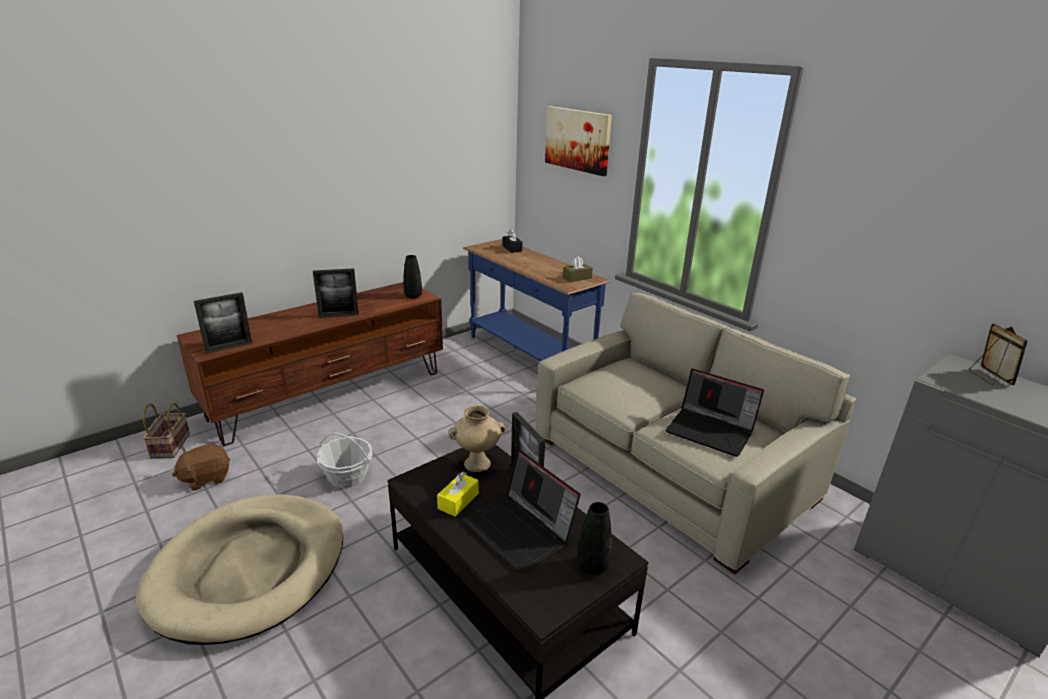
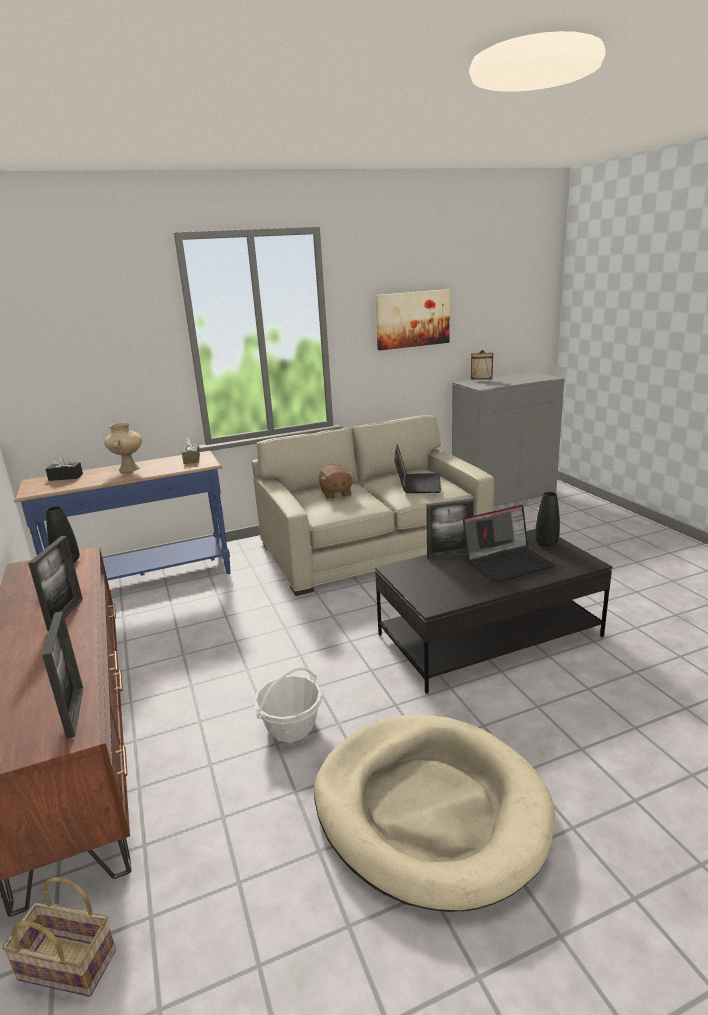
camera: 70 degrees left, 5 degrees down
brown plush toy [172,443,230,491] -> brown plush toy moved to [319,465,354,499]
yellow tissue box [437,472,479,517] -> none
beige vase [448,406,505,472] -> beige vase moved to [104,423,142,473]
picture [545,106,612,176] -> picture moved to [375,289,450,351]
laptop [666,369,764,457] -> laptop turned 45 degrees counterclockwise [394,444,441,493]

